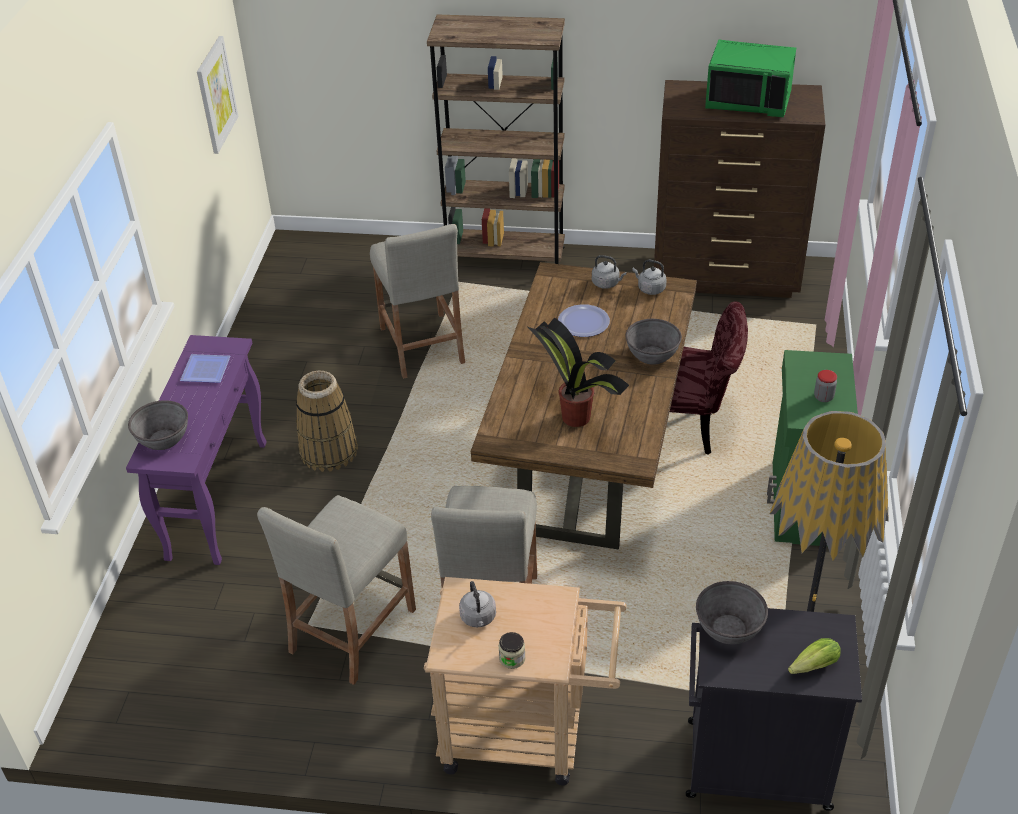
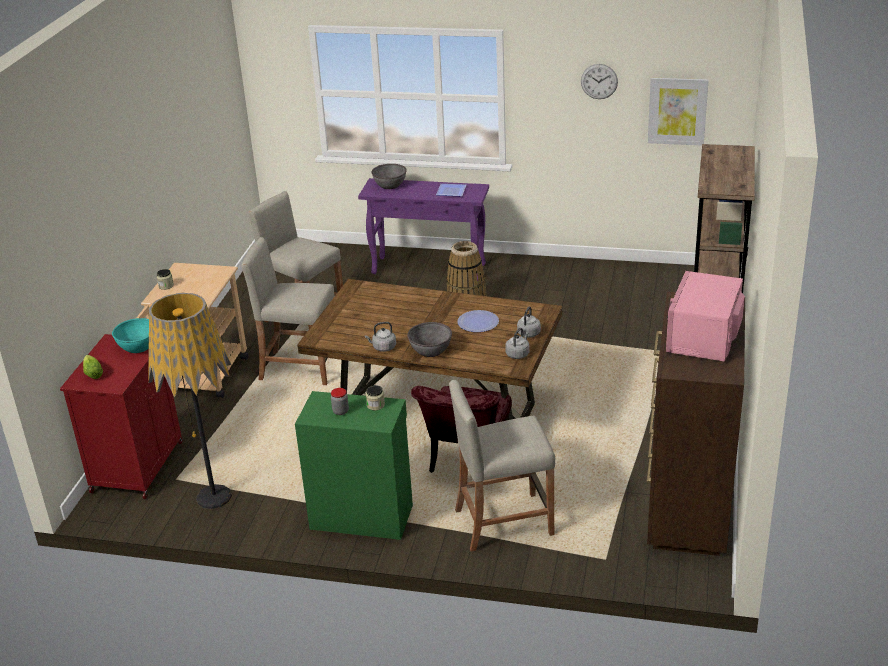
camera: 95 degrees right, 10 degrees down
beige stool [370,224,465,379] -> beige stool moved to [449,380,555,552]
grey kettle [459,581,496,627] -> grey kettle moved to [365,322,396,352]
potted plant [528,317,629,427] -> none
black cabinet [686,608,862,811] -> red cabinet [60,334,183,499]
grey bowl [696,581,768,644] -> turquoise bowl [112,318,149,353]
green microwave [705,40,796,117] -> pink microwave [666,271,745,362]
none -> jar [366,385,385,410]
none -> wall clock [581,64,618,99]

